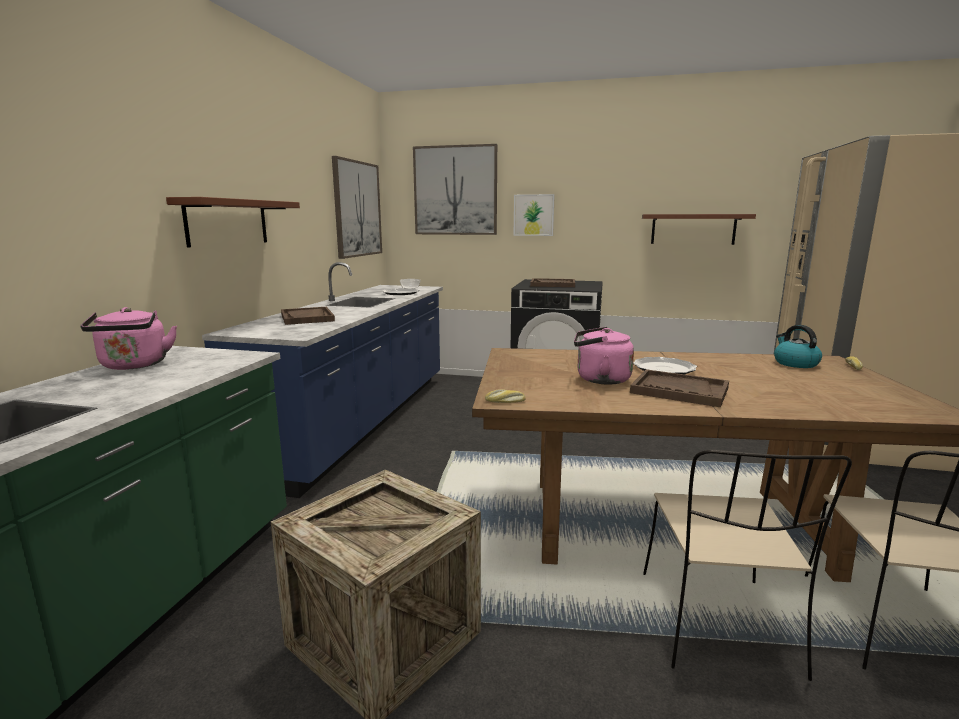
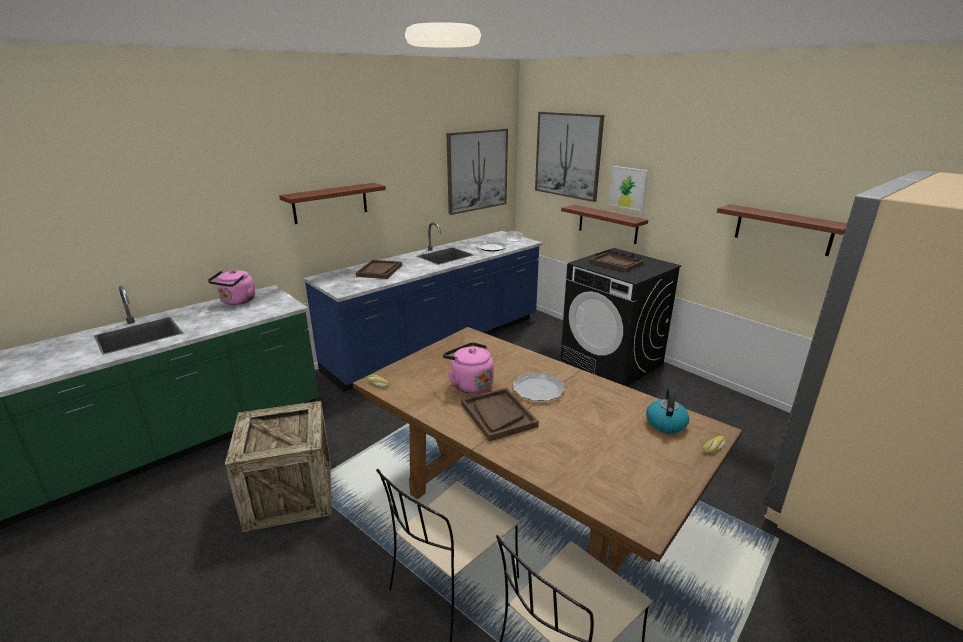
camera: 35 degrees right, 10 degrees up
none -> brown shelf [561,205,648,244]

